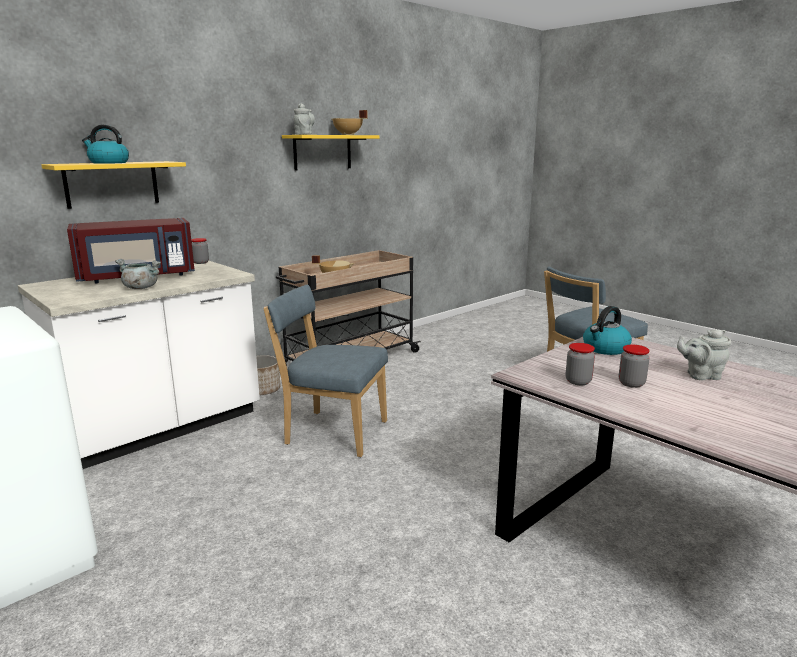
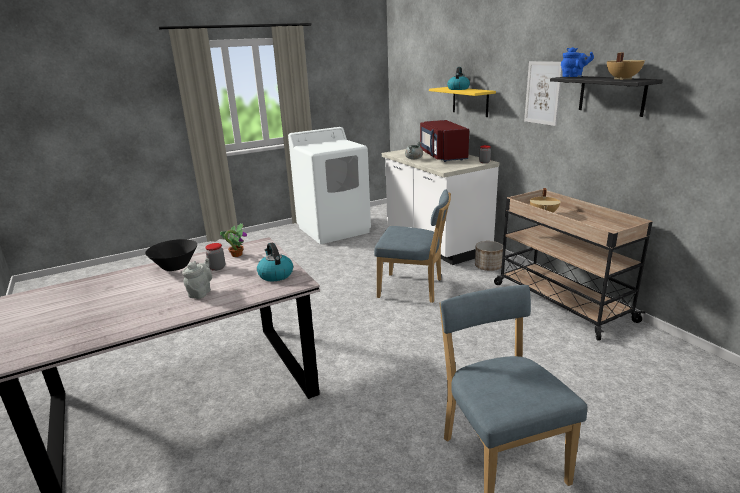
camera: 105 degrees right, 5 degrees up
blue chair [263,285,388,457] -> blue chair turned 75 degrees clockwise [374,189,451,303]
yellow shelf [282,135,380,171] -> black shelf [550,76,663,117]
grey teapot [294,103,315,135] -> blue teapot [561,47,594,77]
jar [566,343,595,385] -> potted plant [220,223,247,257]
none -> black bowl [145,239,197,271]
none -> picture [524,61,562,126]

